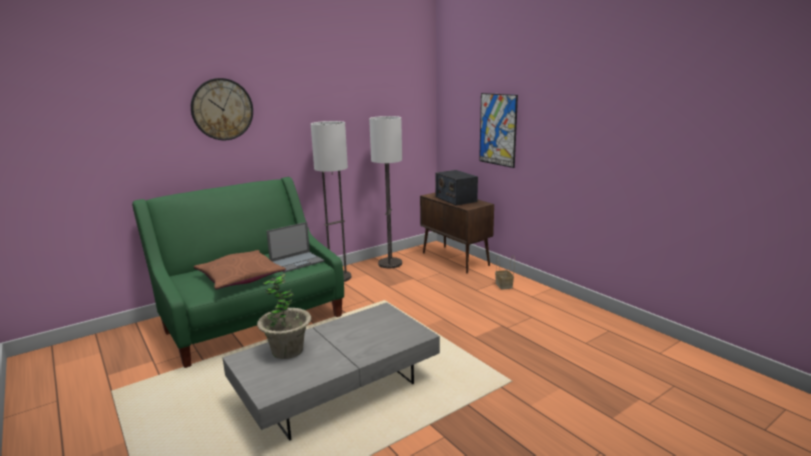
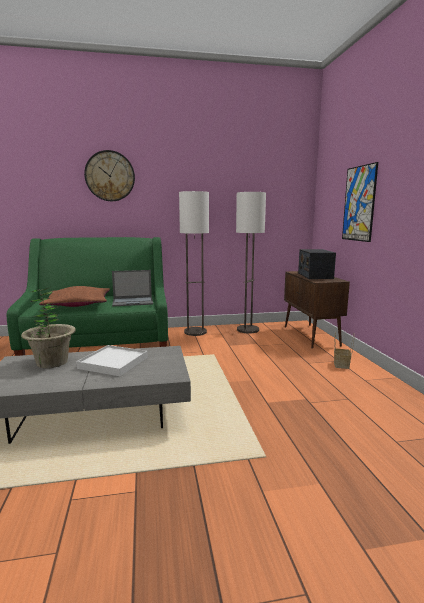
camera: 25 degrees right, 5 degrees down
none -> white tray [76,345,148,376]

